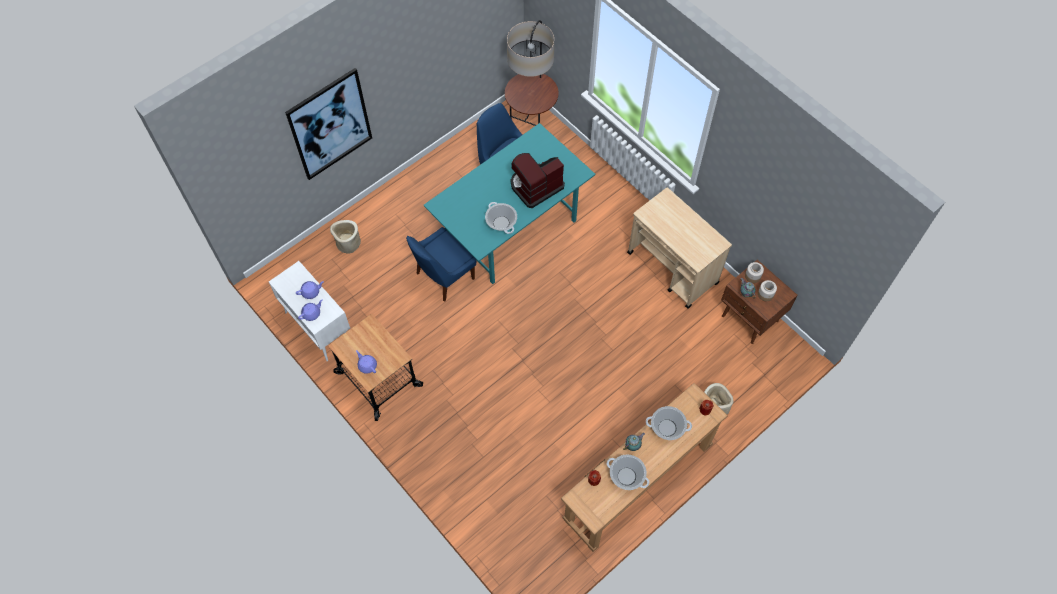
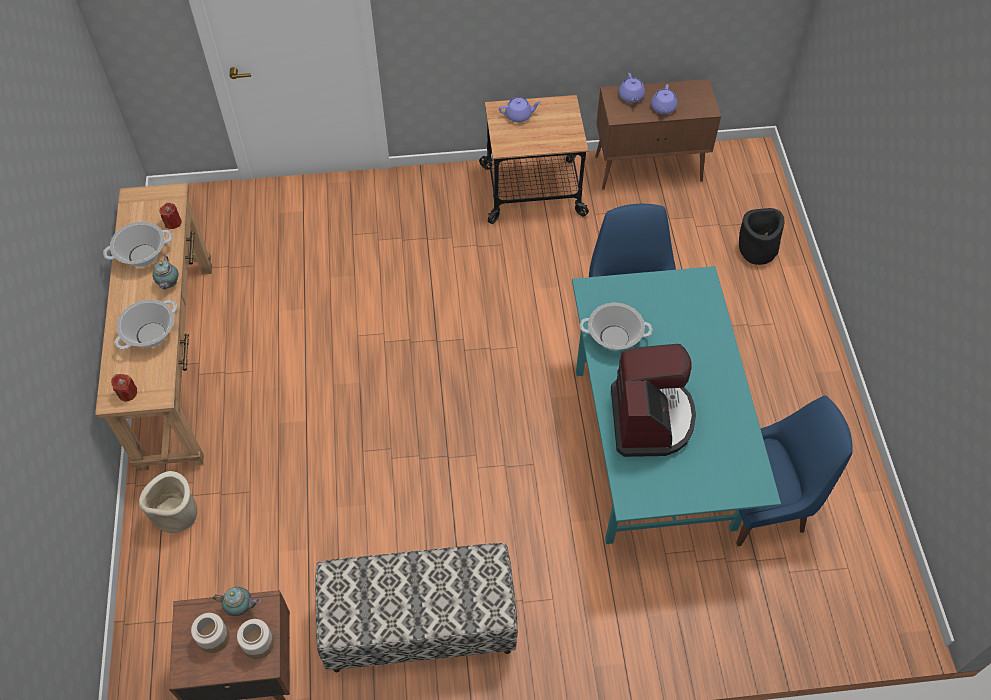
camera: 125 degrees right, 5 degrees down
white cabinet [269,261,350,362] -> brown cabinet [595,79,721,190]
picture [285,68,372,180] -> none
beige planter [330,220,361,254] -> black planter [739,208,784,265]
floor lamp [505,20,558,126] -> none
beige cart [627,187,732,309] -> bench [315,543,518,672]

